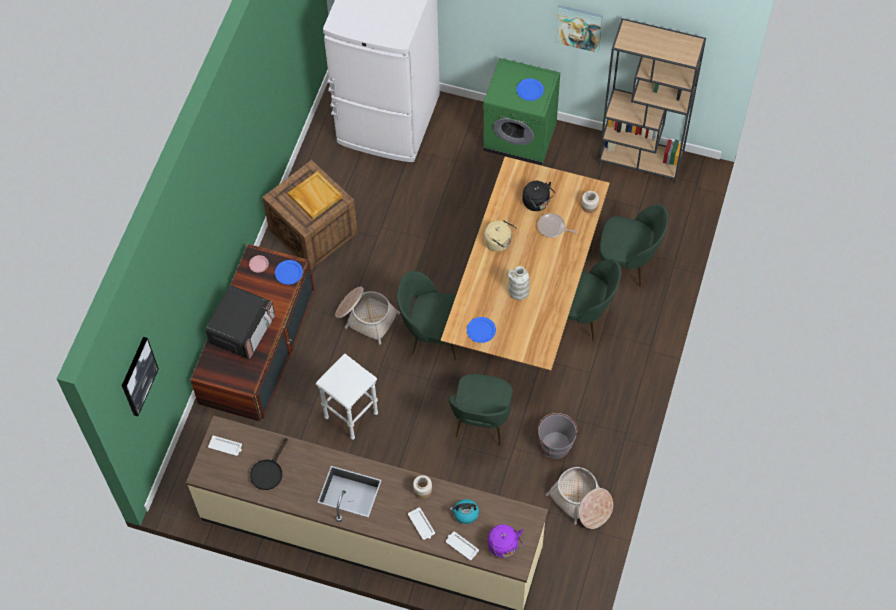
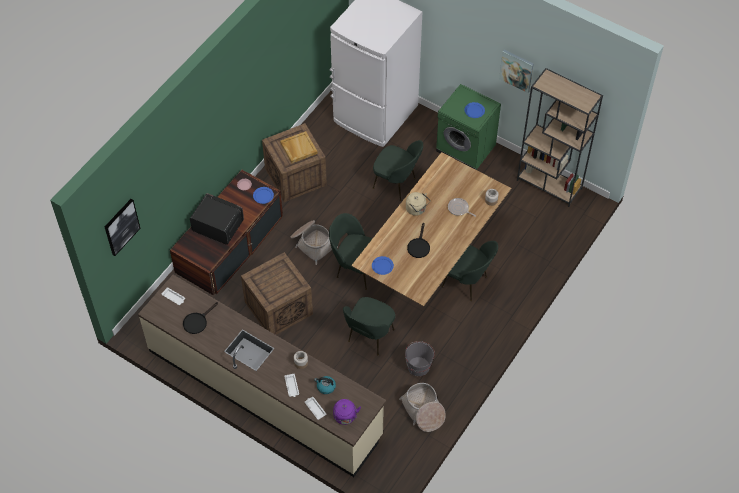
camera: 15 degrees right, 5 degrees down
microwave [205,285,275,359] -> microwave turned 105 degrees counterclockwise [190,193,244,245]
white stool [316,354,378,440] -> crate [241,252,313,335]
white vase [507,266,530,300] -> black frying pan [407,223,430,258]
black kettle [522,181,555,211] -> none
green chair [599,204,669,287] -> green chair moved to [373,140,423,201]

